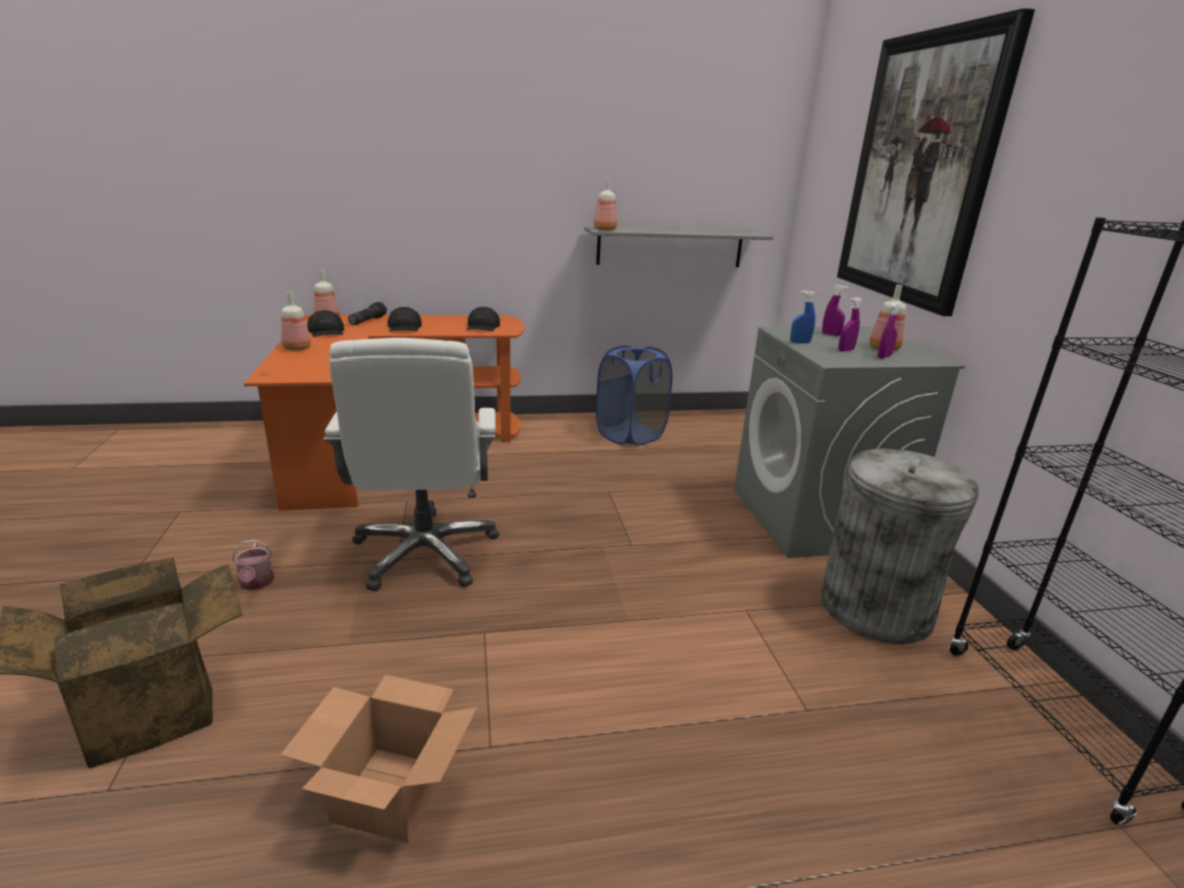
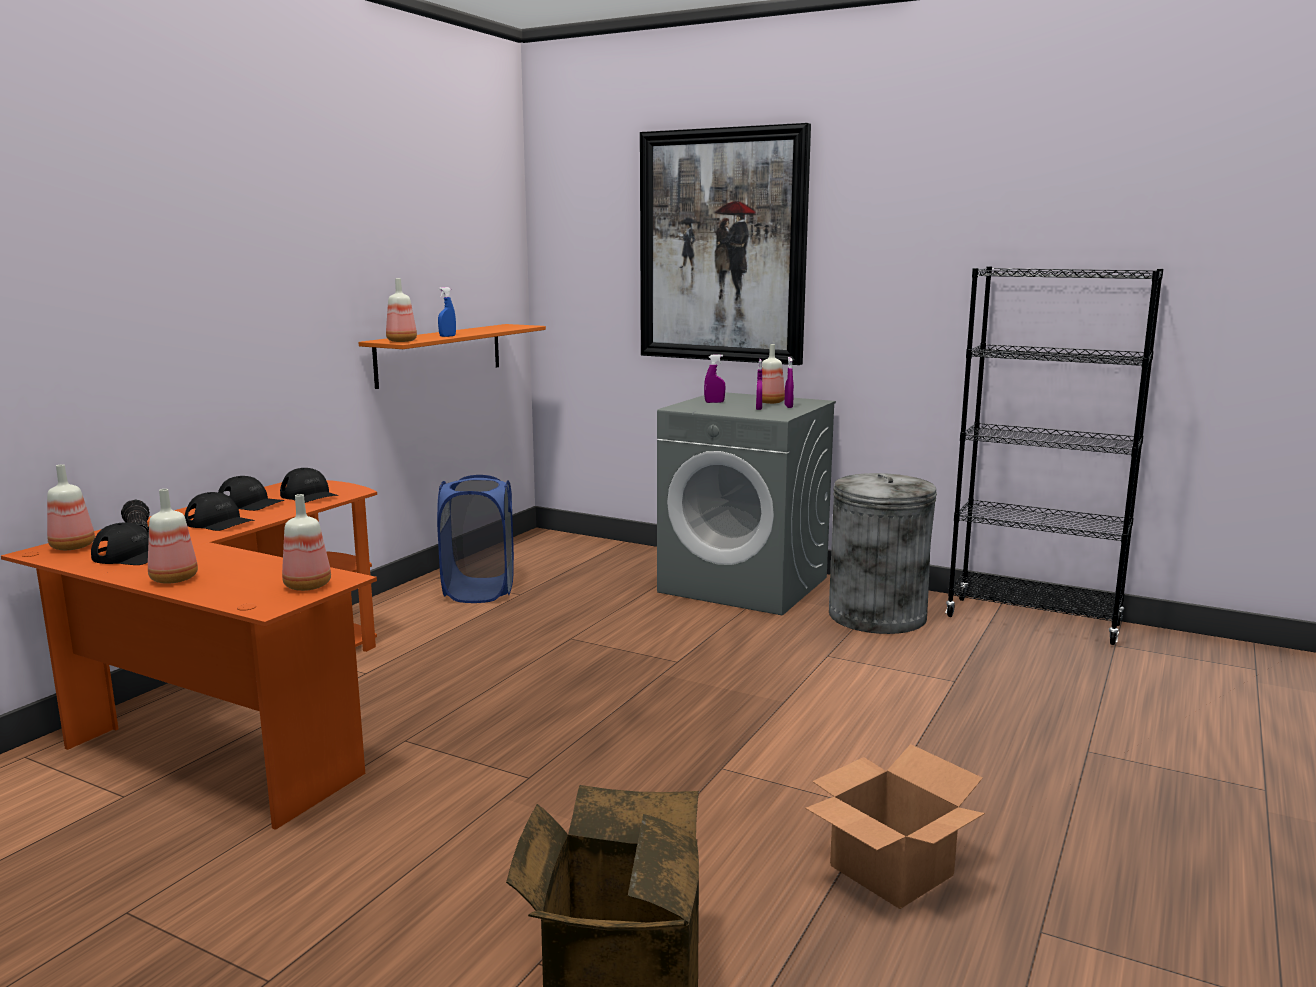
camera: 50 degrees left, 10 degrees down
watering can [232,540,274,590] -> none
white office chair [324,338,499,591] -> none
grey shelf [584,226,773,267] -> orange shelf [359,324,546,389]
blue spray bottle [790,290,816,343] -> blue spray bottle moved to [438,287,456,337]
none -> black cap [218,476,285,511]
none -> bottle [282,494,331,591]

